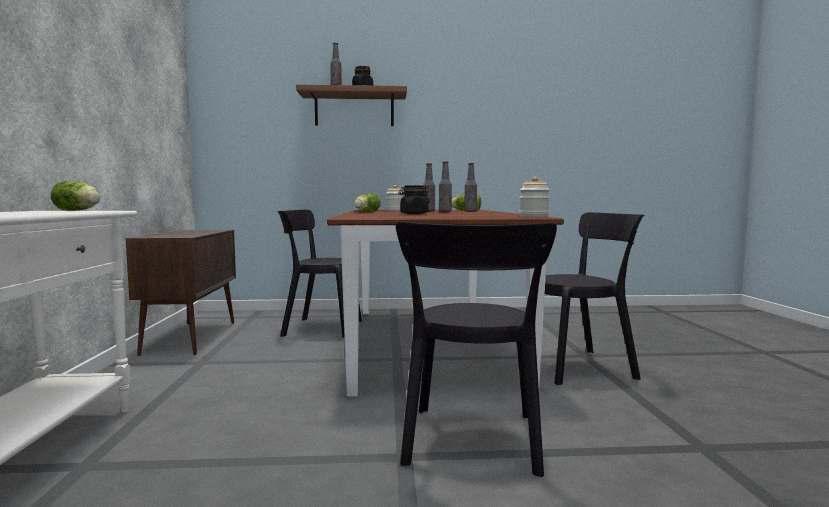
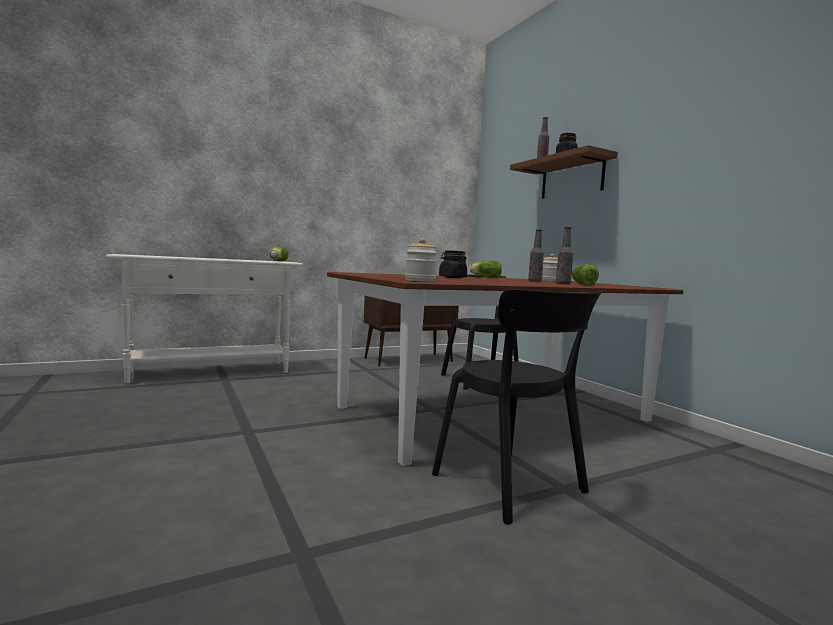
camera: 65 degrees right, 0 degrees up
black chair [396,222,557,477] -> none
bottle [439,162,452,212] -> none

